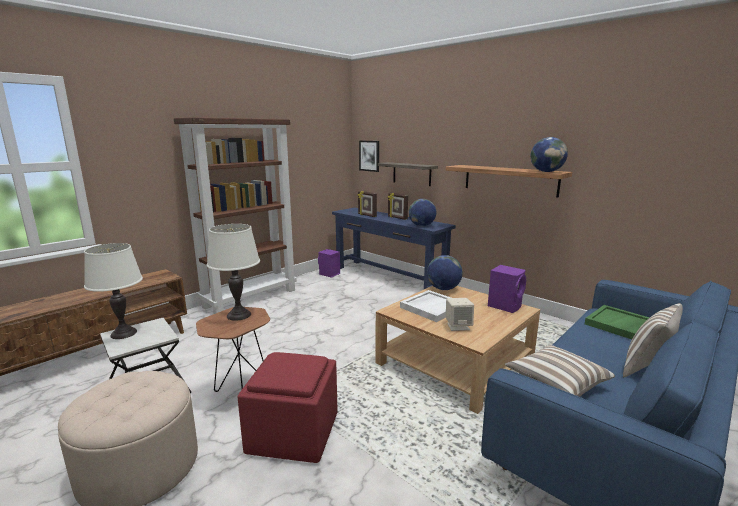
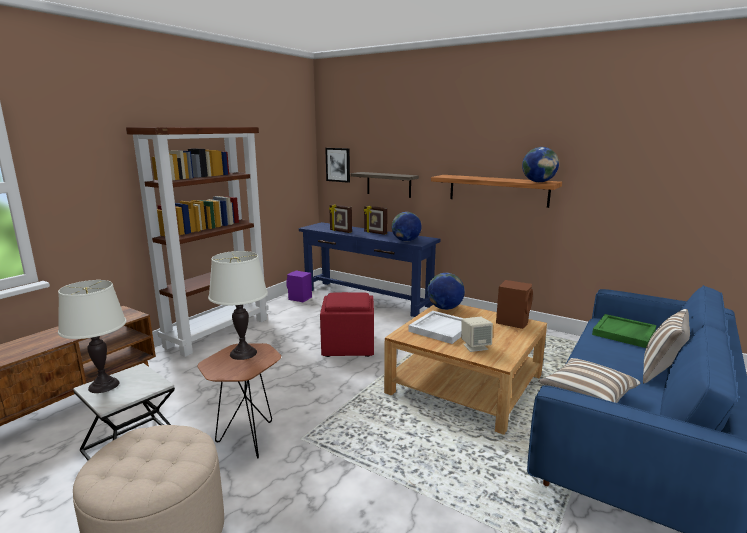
camera: 10 degrees left, 0 degrees up
red ottoman [238,352,337,463] -> red ottoman moved to [320,292,374,357]
purple speaker [488,265,526,313] -> brown speaker [496,280,533,329]

